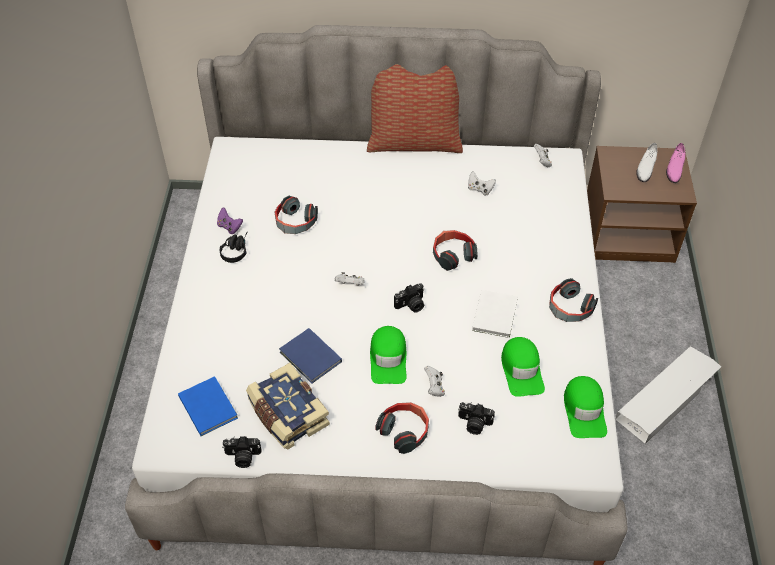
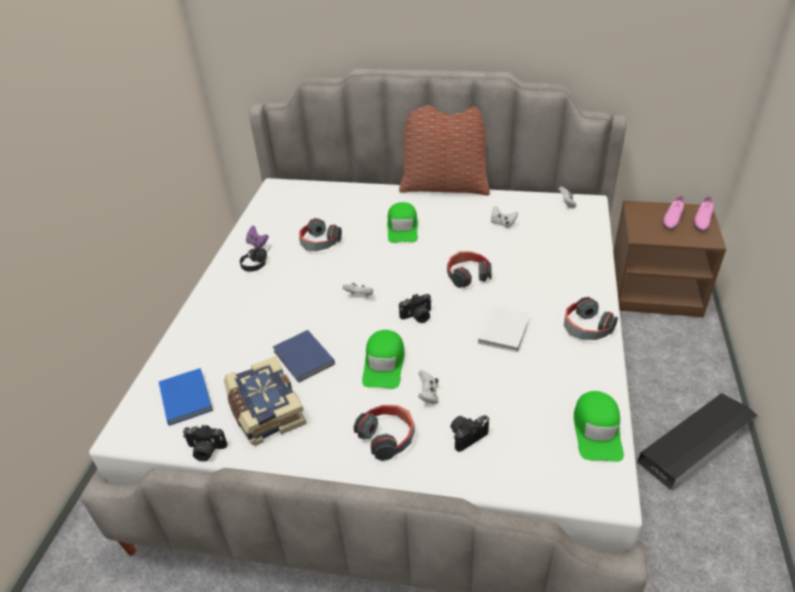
camera: 10 degrees right, 10 degrees down
camera [458,402,495,435] -> camera turned 120 degrees clockwise [450,415,489,452]
green cap [501,337,545,397] -> green cap moved to [387,202,418,243]
white storage box [615,346,721,444] -> black storage box [637,393,757,491]
white shoe [636,143,657,182] -> pink shoe [663,196,684,230]

